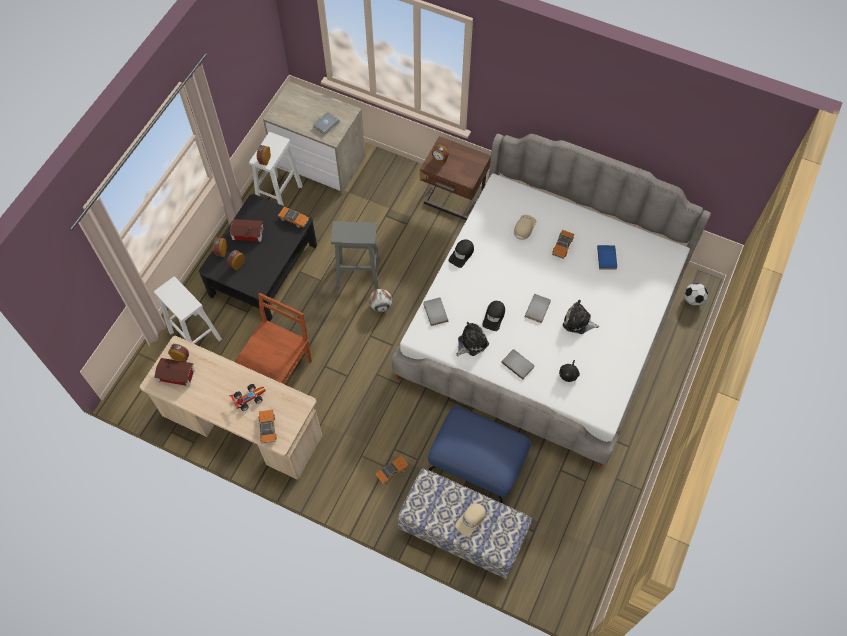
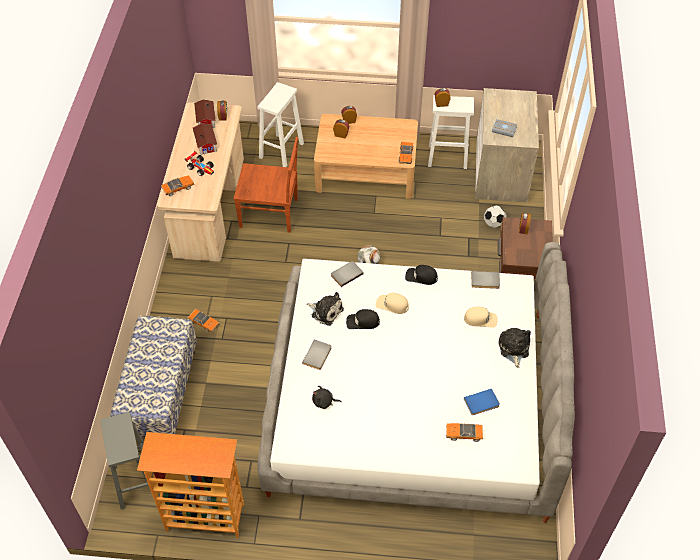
camera: 70 degrees right, 10 degrees down
black coffee table [199,194,317,321] -> beige coffee table [314,114,418,199]
toy house [230,219,264,242] -> toy house moved to [193,123,217,155]
grey stool [331,221,380,288] -> grey stool moved to [100,412,160,509]
blue ottoman [428,406,531,503] -> none
beige cap [455,503,486,537] -> beige cap moved to [376,293,409,314]
grey book [525,294,551,323] -> grey book moved to [471,271,500,289]
toy car [552,230,574,259] -> toy car moved to [446,423,483,442]
plush toy [563,300,599,334] -> plush toy moved to [498,328,531,368]
football [684,283,708,306] -> football moved to [484,205,506,228]
none -> bookcase [137,432,244,538]

